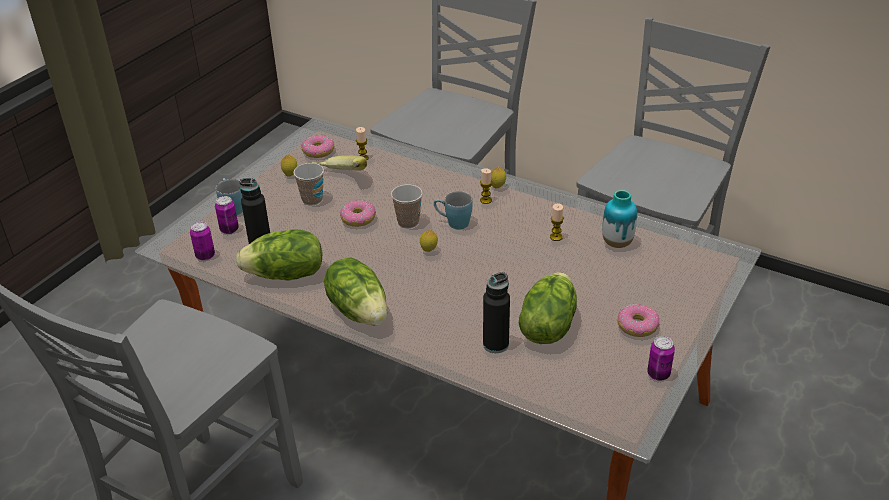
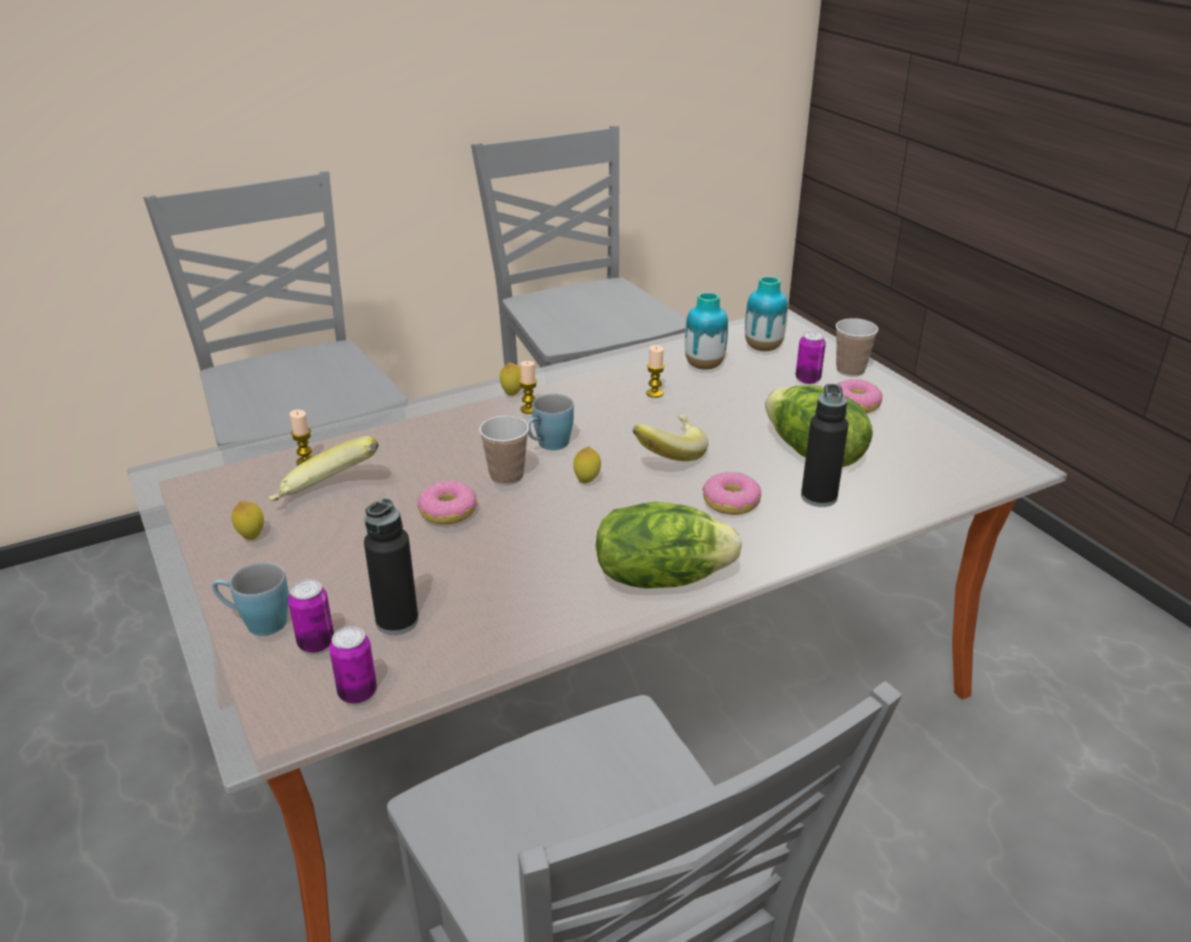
camera: 60 degrees left, 5 degrees down
lettuce [236,230,323,280] -> none
cup [294,163,324,205] -> cup moved to [836,318,878,377]
donut [301,135,334,158] -> donut moved to [702,472,761,515]
can [647,336,675,381] -> can moved to [796,331,826,384]
none -> banana [632,415,708,461]
none -> vase [745,276,788,351]

